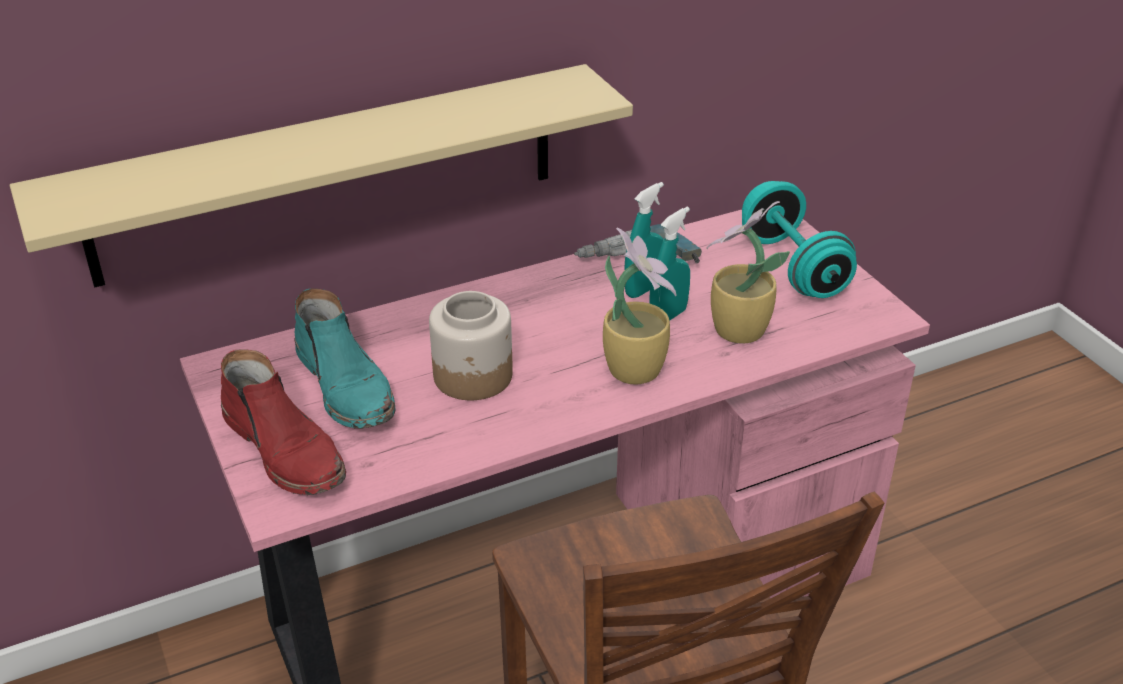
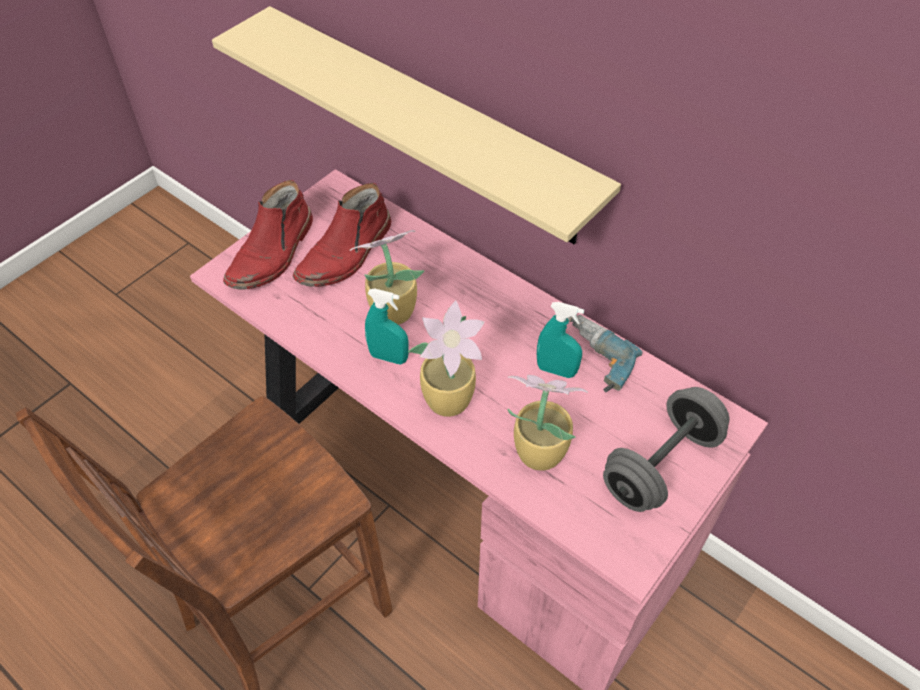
camera: 65 degrees right, 15 degrees up
turquoise boot [294,288,396,429] -> red boot [293,183,391,287]
jar [429,291,513,400] -> potted plant [350,230,424,325]
turquoise spray bottle [649,207,690,320] -> turquoise spray bottle moved to [365,289,409,364]
turquoise dumbbell [742,181,857,298] -> grey dumbbell [603,387,729,512]

